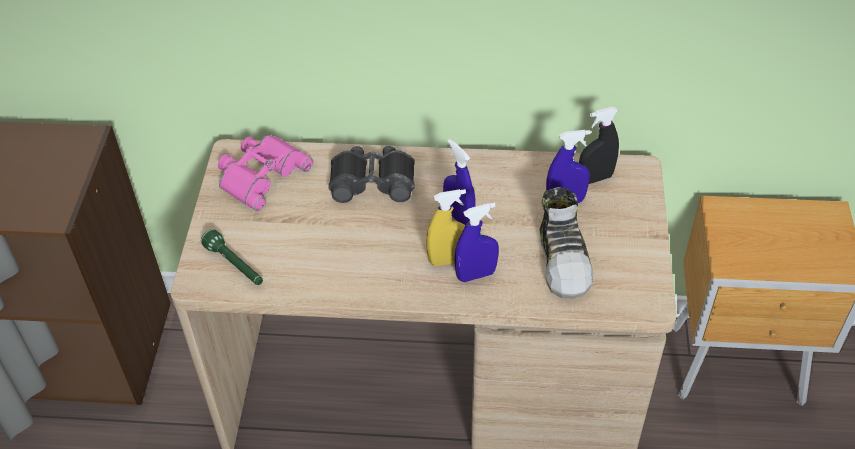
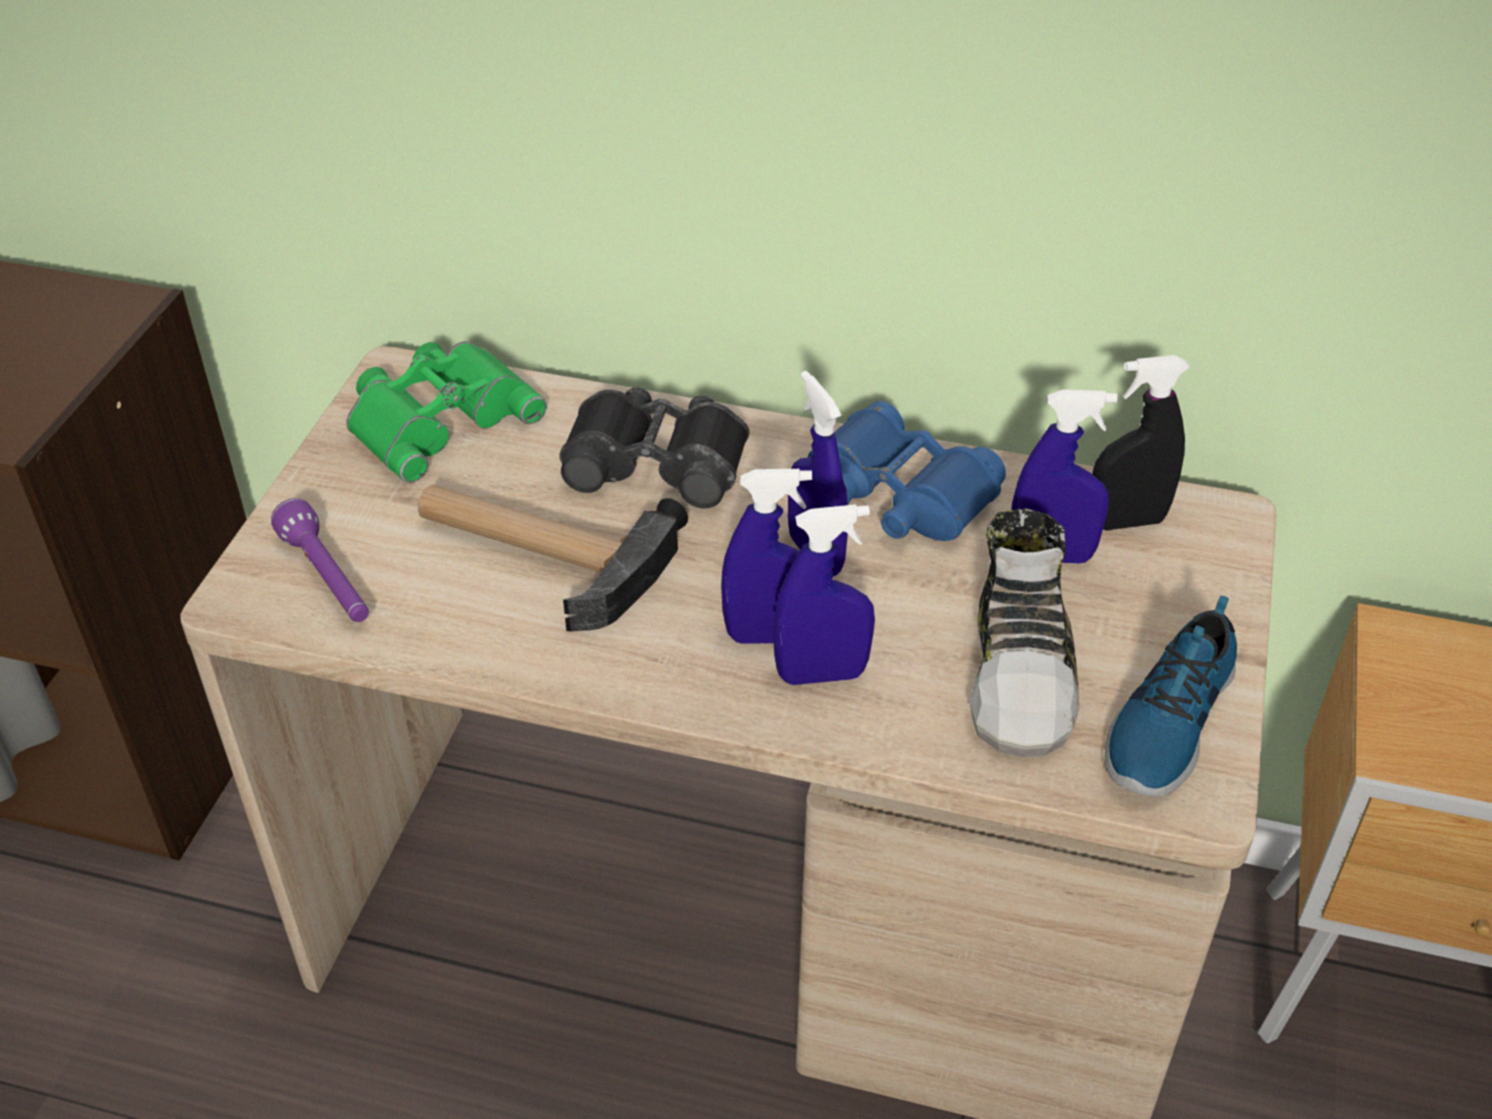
camera: 10 degrees right, 5 degrees down
green flashlight [201,229,263,285] -> purple flashlight [271,498,369,622]
pink binoculars [218,135,313,211] -> green binoculars [346,341,547,483]
yellow spray bottle [426,189,466,266] -> blue spray bottle [721,469,812,643]
none -> hammer [418,485,688,631]
none -> blue binoculars [808,401,1006,541]
none -> shoe [1105,596,1237,797]

